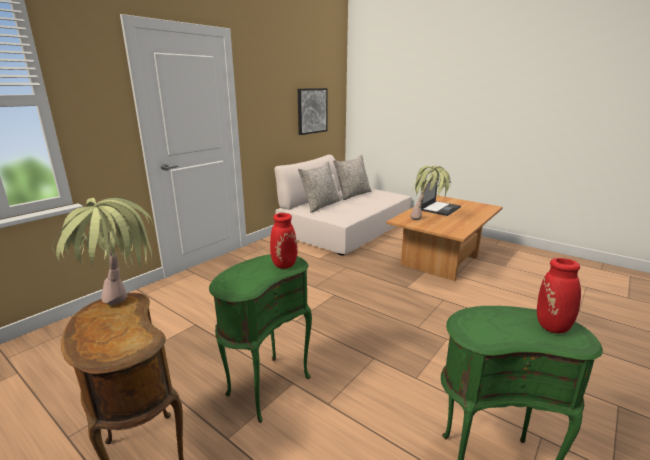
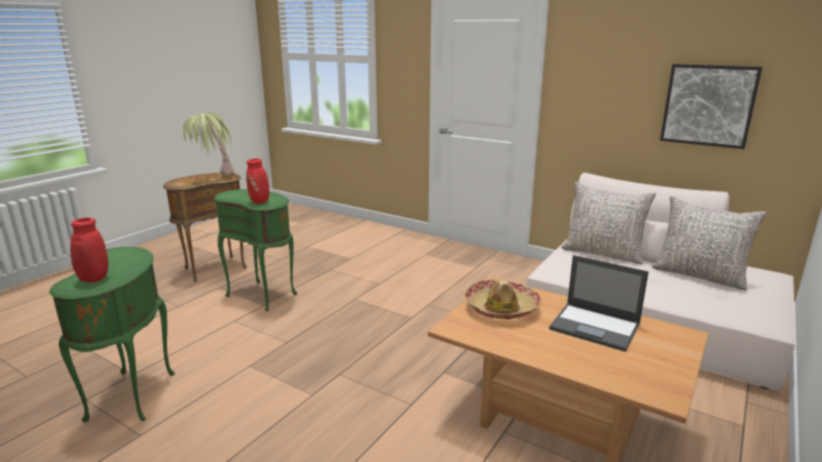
camera: 85 degrees right, 0 degrees up
potted plant [410,165,451,220] -> hat [465,280,541,319]

